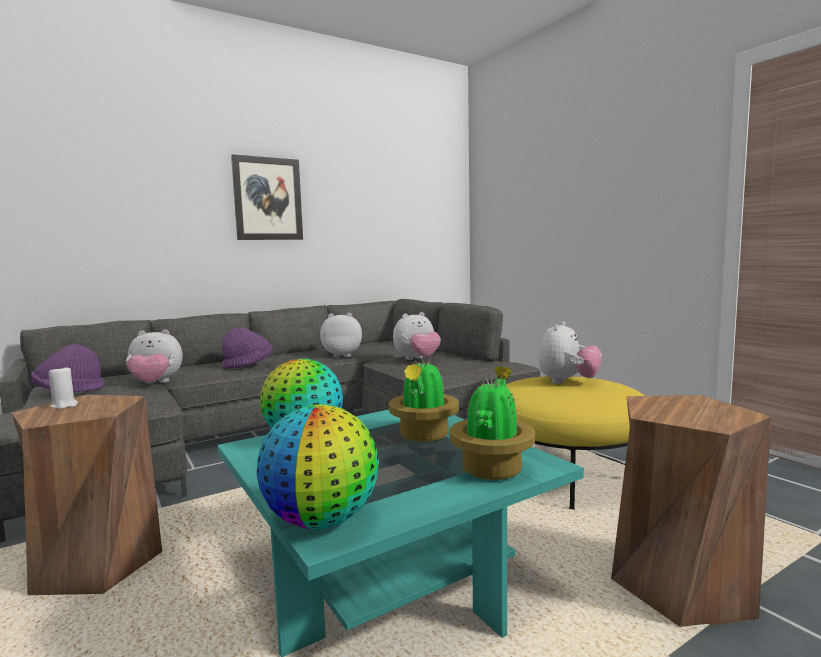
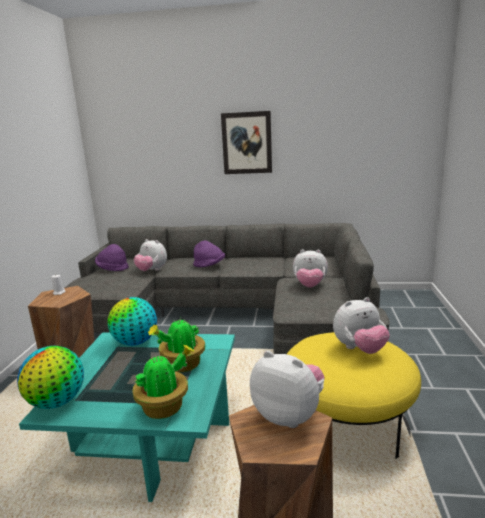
camera: 40 degrees right, 10 degrees up
plush toy [320,313,362,358] -> plush toy moved to [250,351,325,428]

